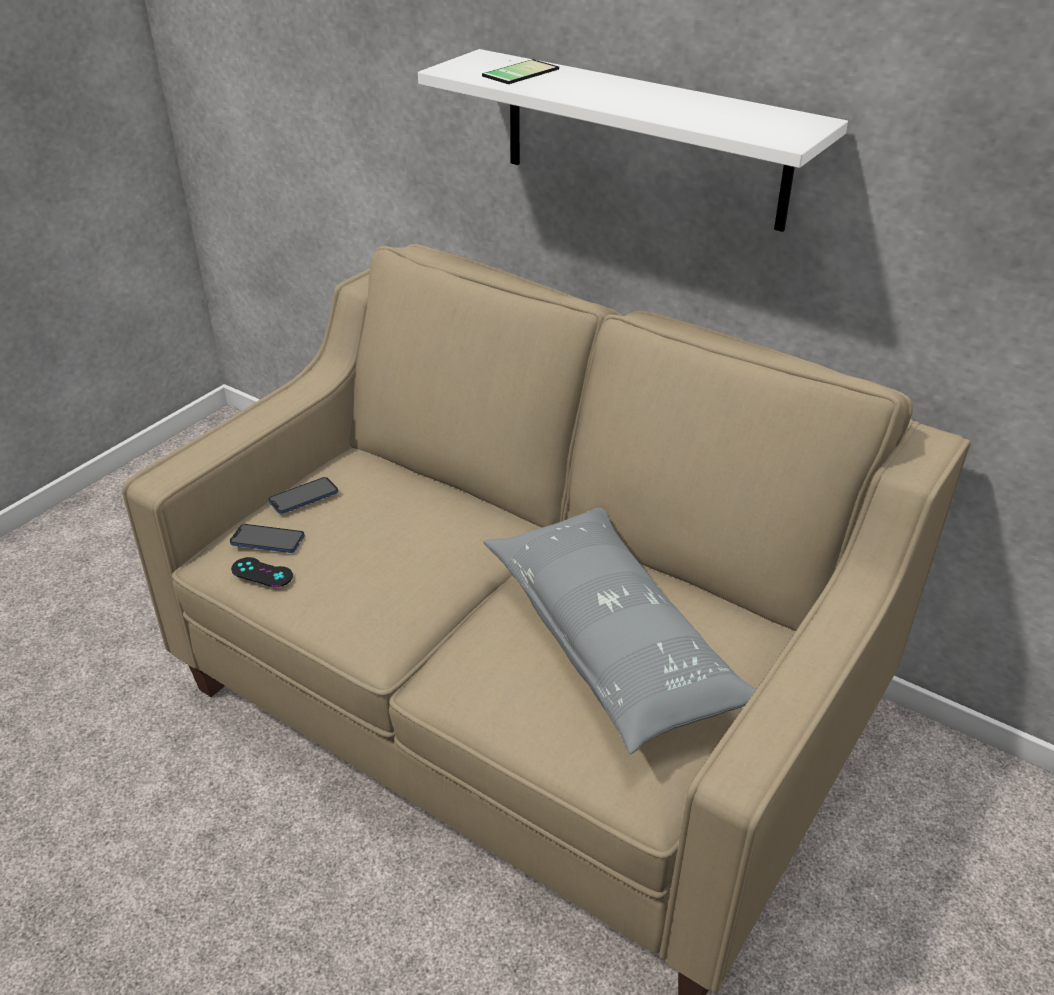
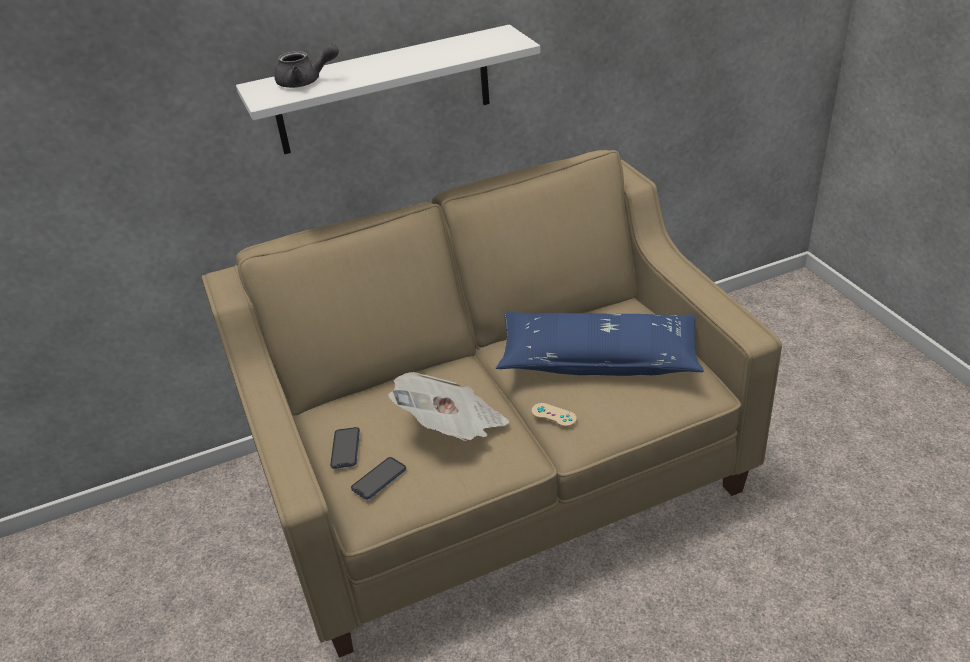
camera: 55 degrees left, 0 degrees up
black game controller [231,557,293,587] -> none
phone [482,59,559,84] -> grey teapot [274,44,339,88]
grey pillow [483,508,756,754] -> blue pillow [496,312,704,376]
none -> newspaper [388,372,509,441]
none -> beige game controller [531,403,577,427]

